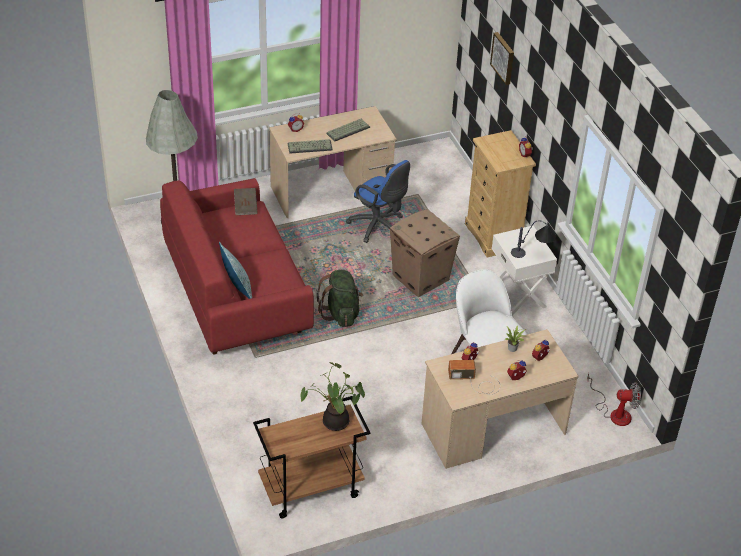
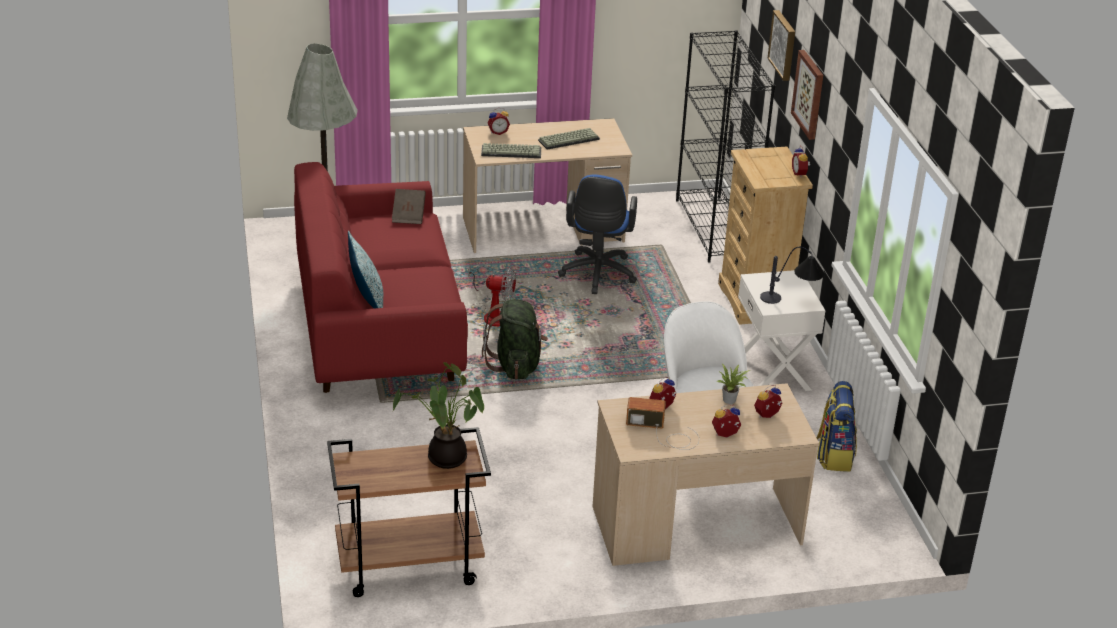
camera: 10 degrees right, 10 degrees down
blue office chair [346,160,410,243] -> blue office chair turned 45 degrees clockwise [558,175,637,294]
cardboard box [390,209,460,297] -> none
fan [587,373,641,426] -> fan moved to [468,266,516,326]
none -> black bookcase [676,30,776,263]
none -> picture [791,50,823,140]
none -> backpack [817,381,857,472]

